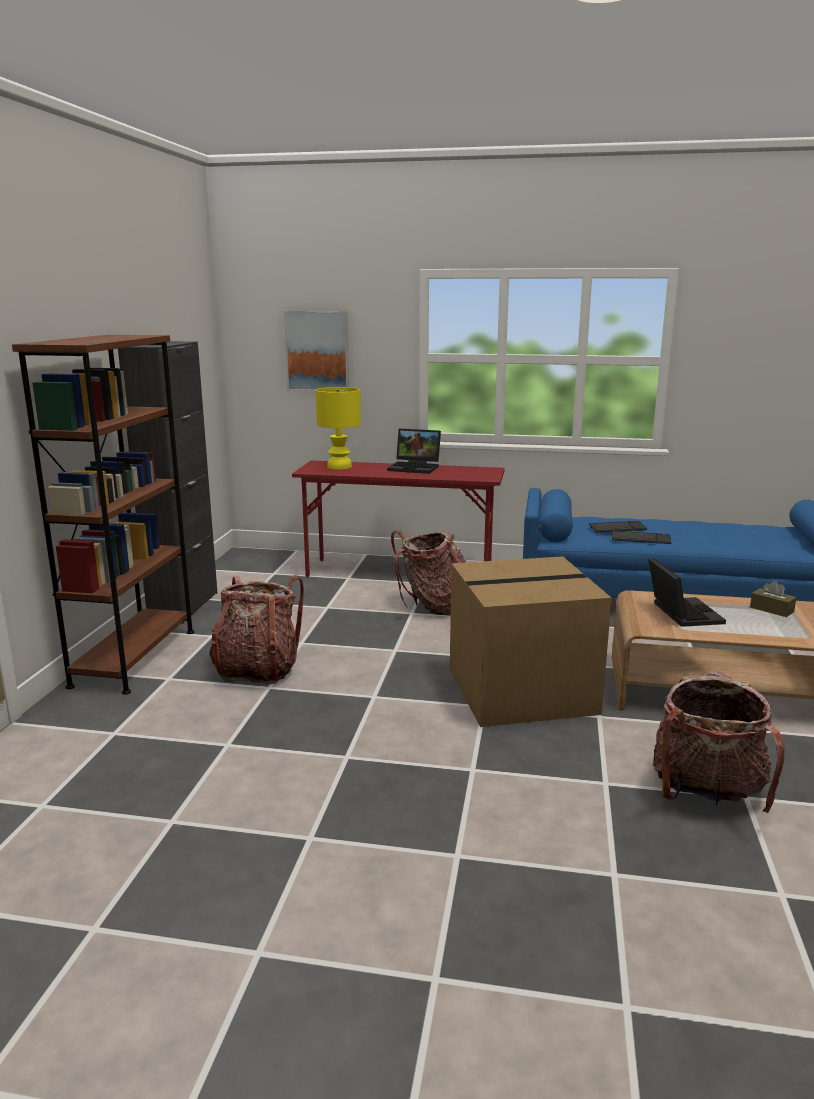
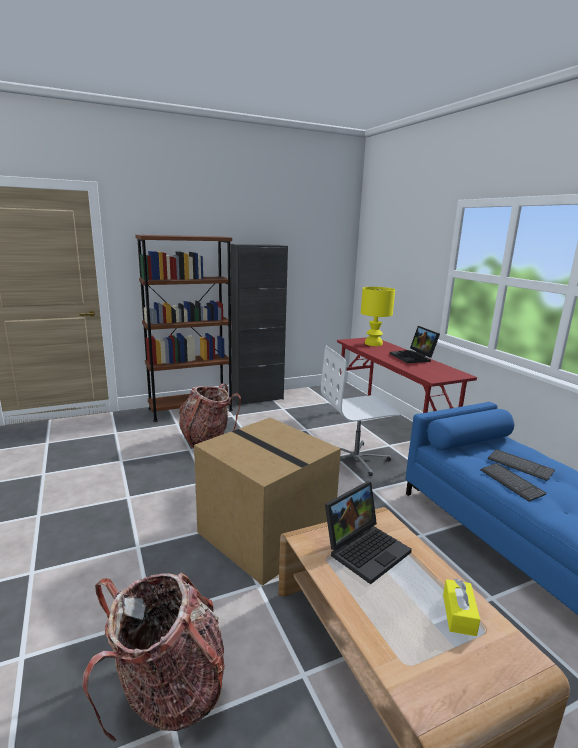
camera: 55 degrees right, 0 degrees up
picture [284,311,349,391] -> none
backpack [391,530,466,615] -> white office chair [321,345,401,476]
brown tissue box [750,581,797,617] -> yellow tissue box [443,578,480,636]

